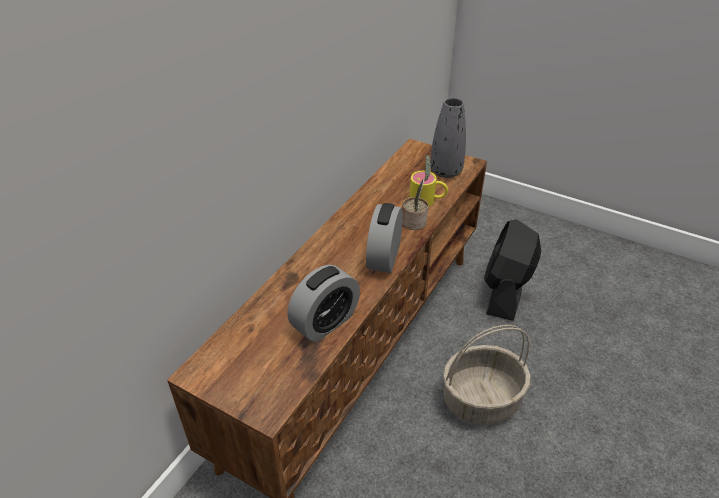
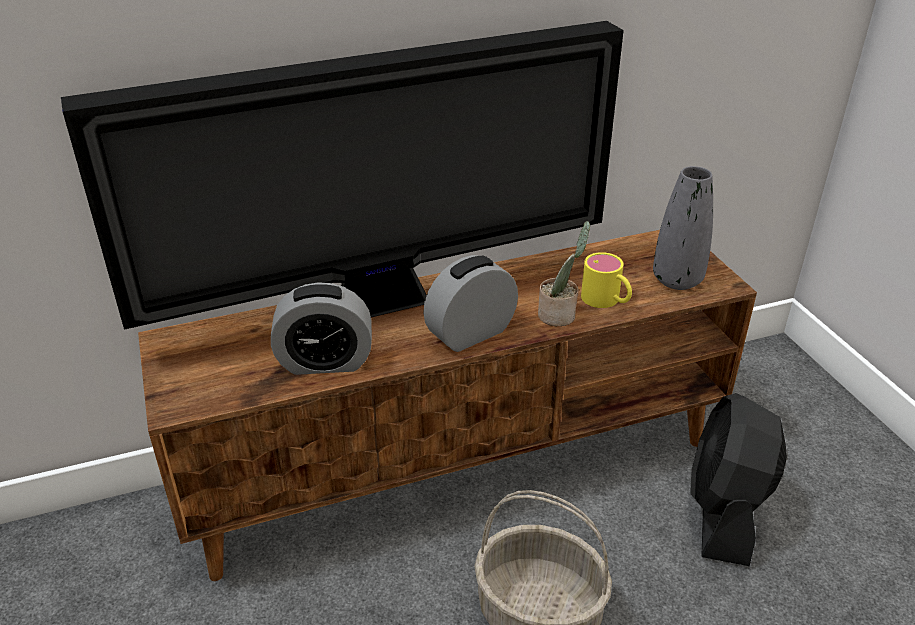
camera: 40 degrees right, 5 degrees down
black fan [484,220,541,321] -> black fan turned 45 degrees counterclockwise [690,393,787,566]
none -> television [61,21,624,330]

